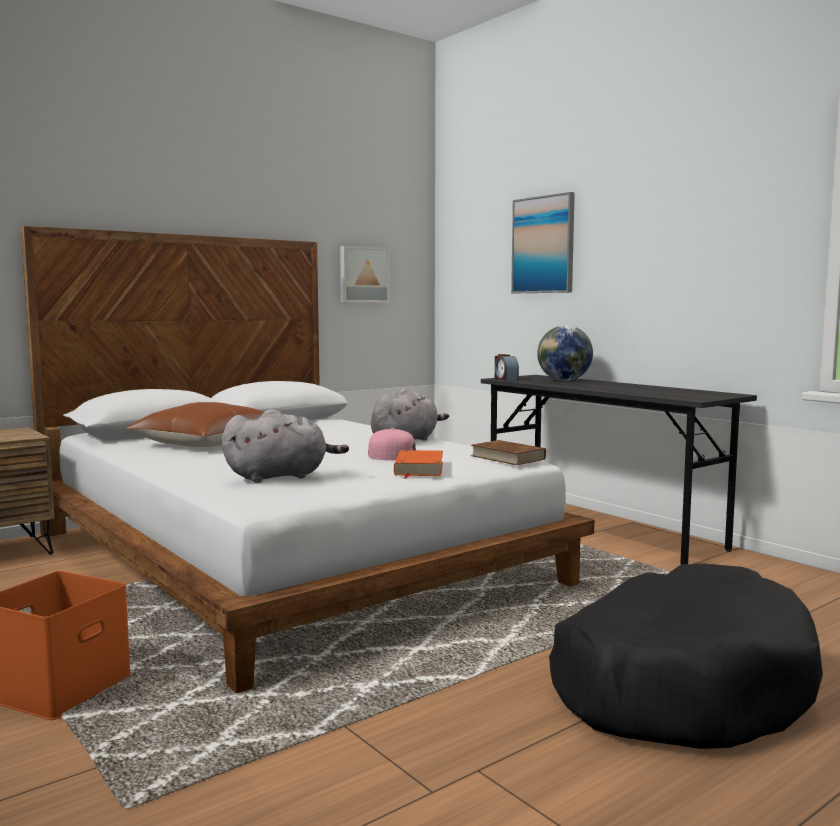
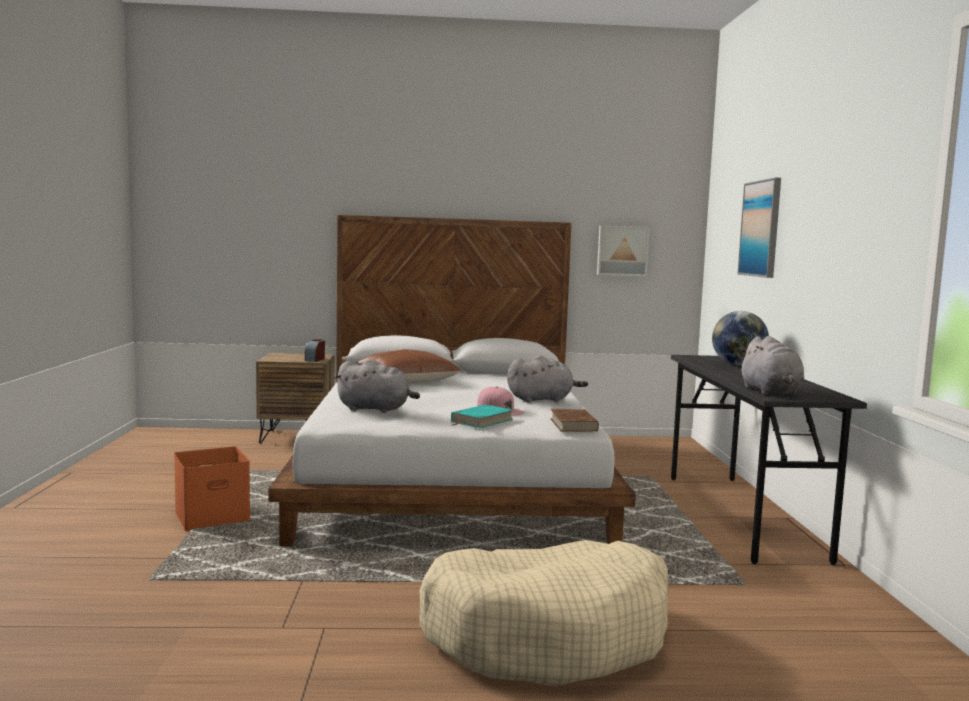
camera: 35 degrees right, 0 degrees up
orange book [394,450,443,479] -> turquoise book [451,404,513,428]
alarm clock [495,354,519,381] -> alarm clock moved to [305,339,325,362]
black dog bed [549,564,823,749] -> beige dog bed [419,540,668,687]
none -> grey plush toy [739,336,804,395]

